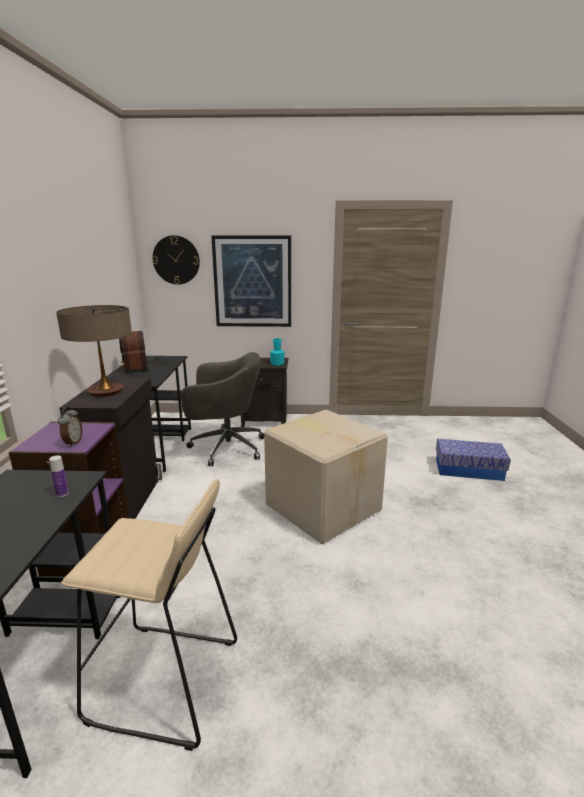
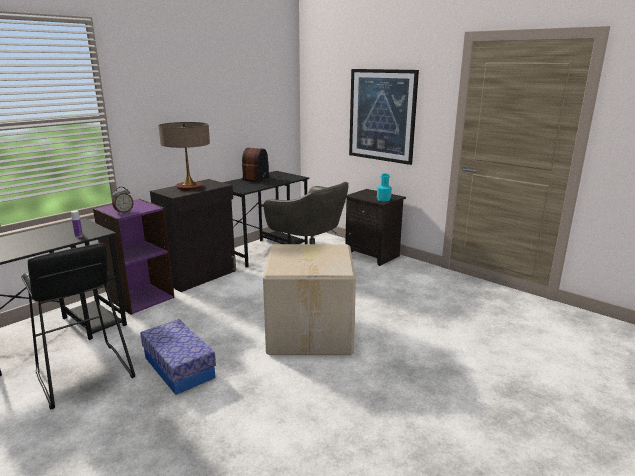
camera: 40 degrees right, 0 degrees up
beige stool [61,479,237,751] -> black stool [21,243,135,410]
wall clock [152,235,200,285] -> none
storage box [436,439,511,481] -> storage box moved to [140,319,216,395]

